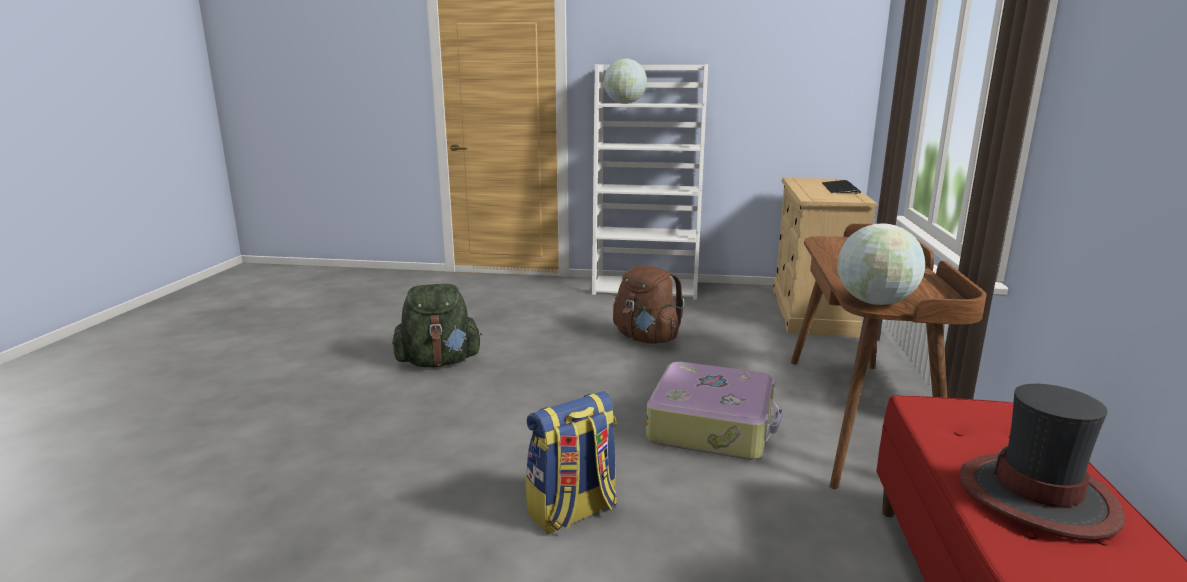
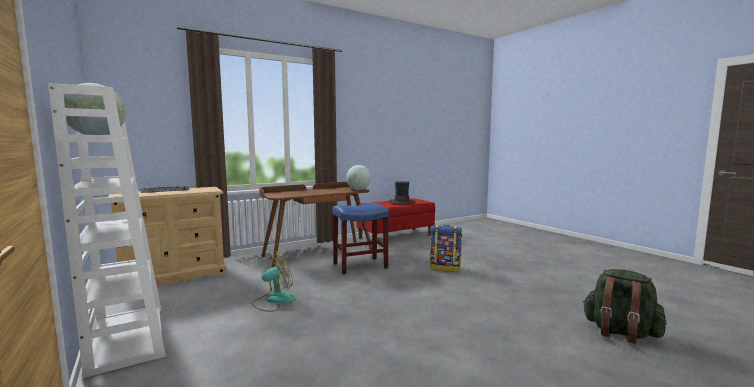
camera: 130 degrees left, 10 degrees down
green backpack [392,284,482,368] -> green backpack moved to [583,269,667,344]
brown backpack [613,265,685,344] -> fan [251,251,296,312]
suitcase [646,362,783,460] -> blue stool [332,203,389,275]

